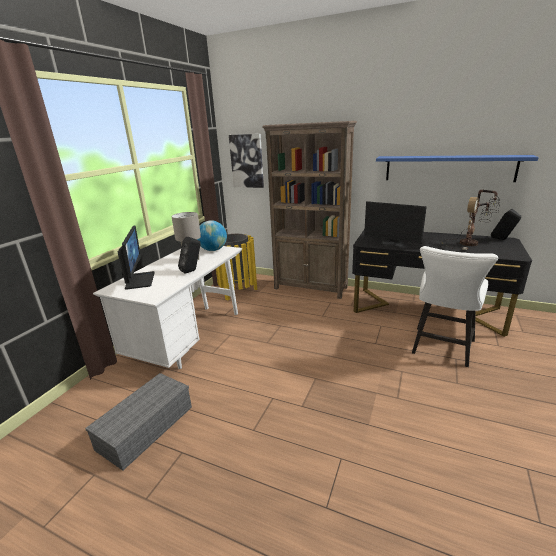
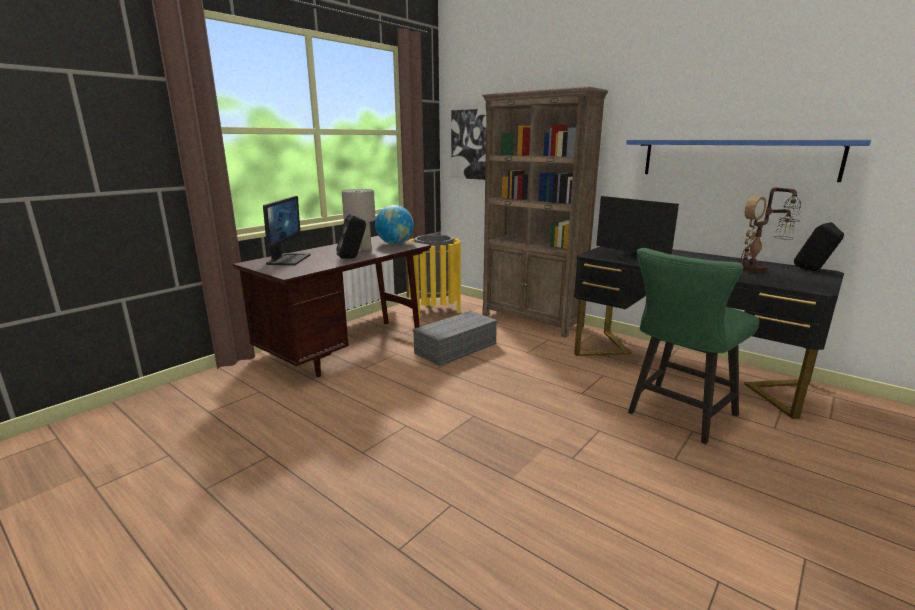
camera: 15 degrees right, 5 degrees down
grey storage box [85,373,192,471] -> grey storage box moved to [413,311,498,366]
white desk [93,246,242,369] -> brown desk [232,236,431,377]
white chair [412,246,498,367] -> green chair [628,248,759,444]

